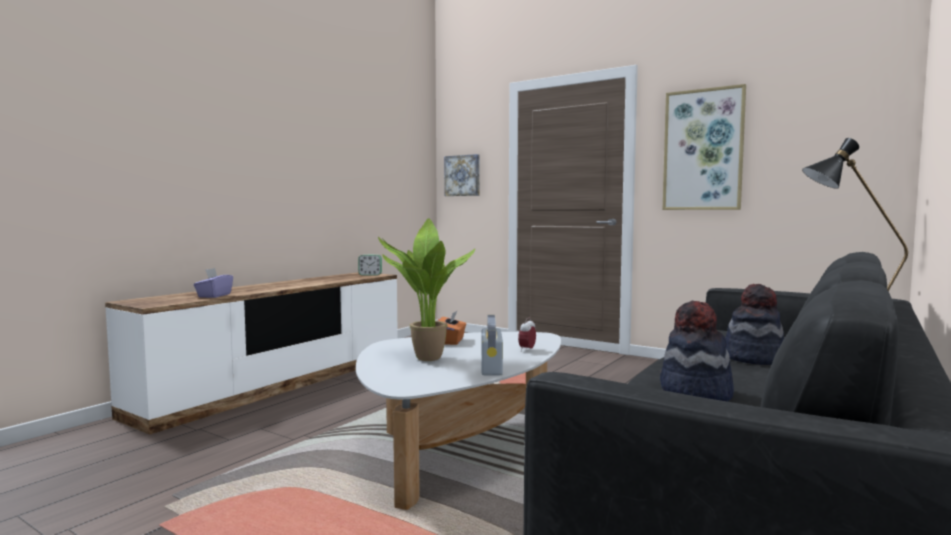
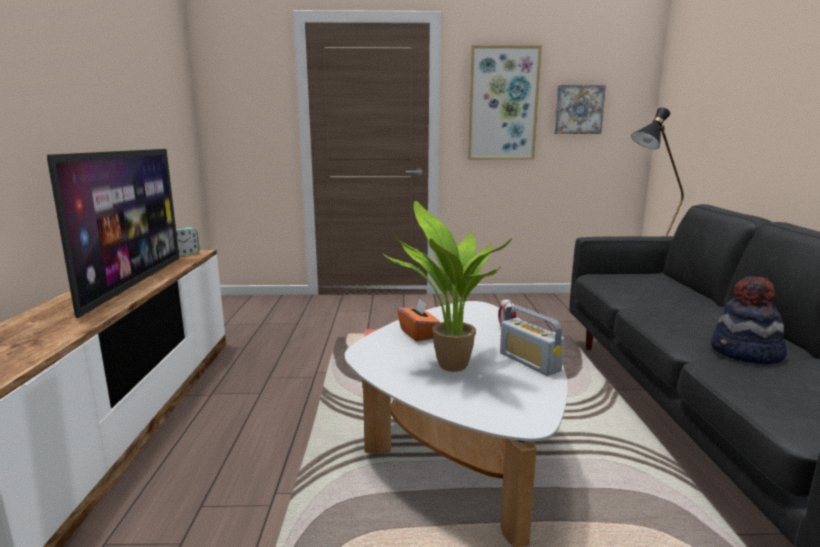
camera: 35 degrees left, 10 degrees up
purple tissue box [194,268,233,298] -> none
picture [444,154,480,196] -> picture moved to [554,85,606,134]
hat [725,284,784,365] -> none
none -> television [47,149,179,318]

